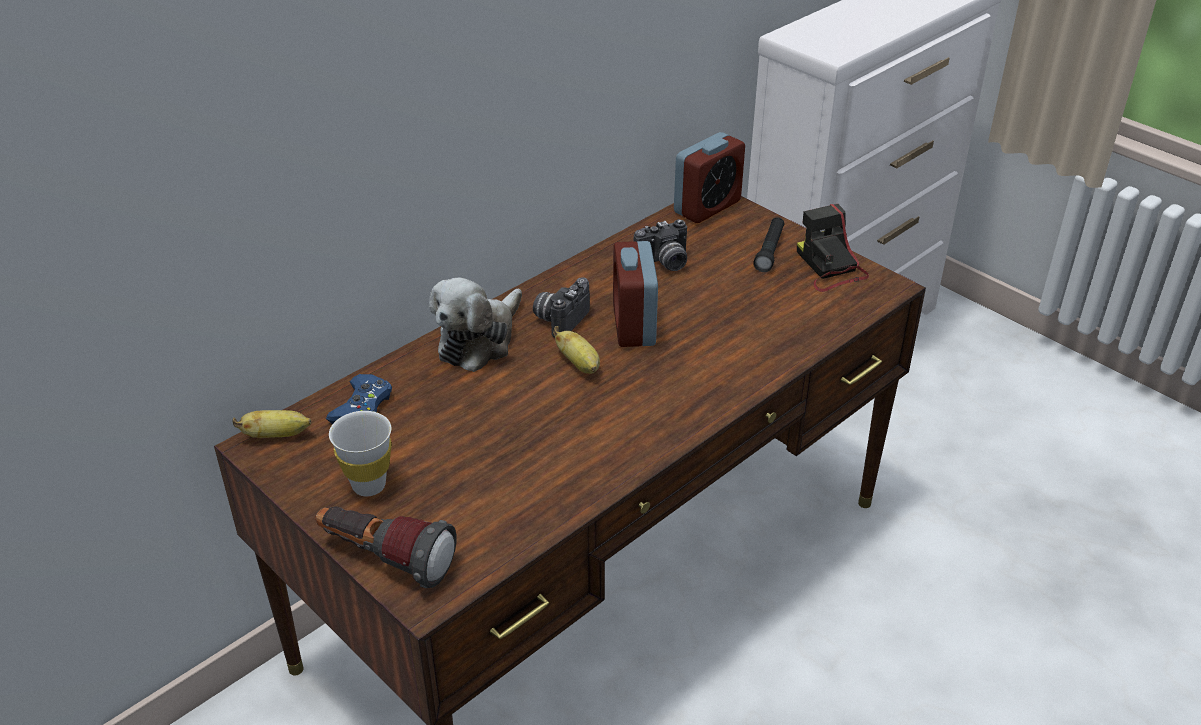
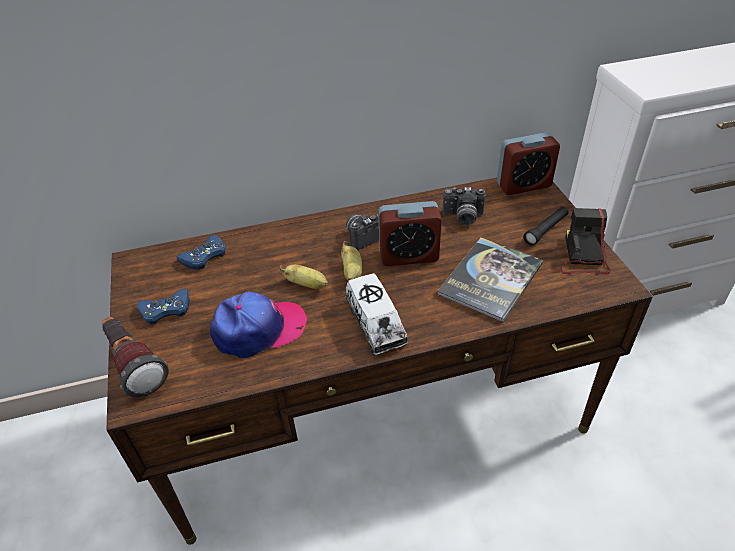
camera: 30 degrees right, 5 degrees up
banana [233,410,311,438] -> banana moved to [280,265,328,289]
white cup [329,411,392,496] -> blue game controller [137,289,190,324]
plush toy [429,278,522,372] -> none
alarm clock [613,241,658,347] -> alarm clock turned 120 degrees counterclockwise [378,201,442,266]
none -> cap [210,291,307,358]
none -> toy truck [346,273,408,356]
none -> book [437,237,543,322]

